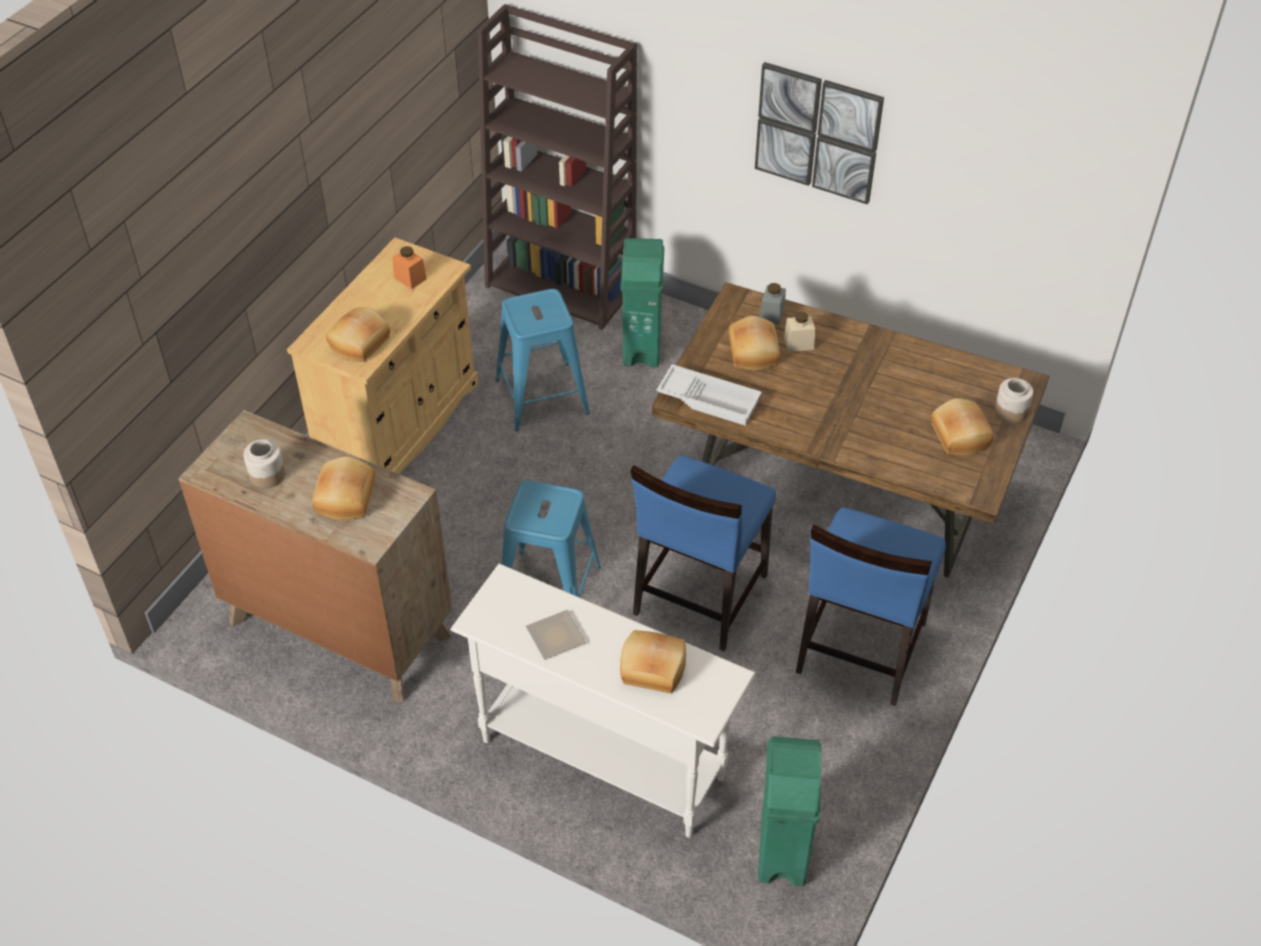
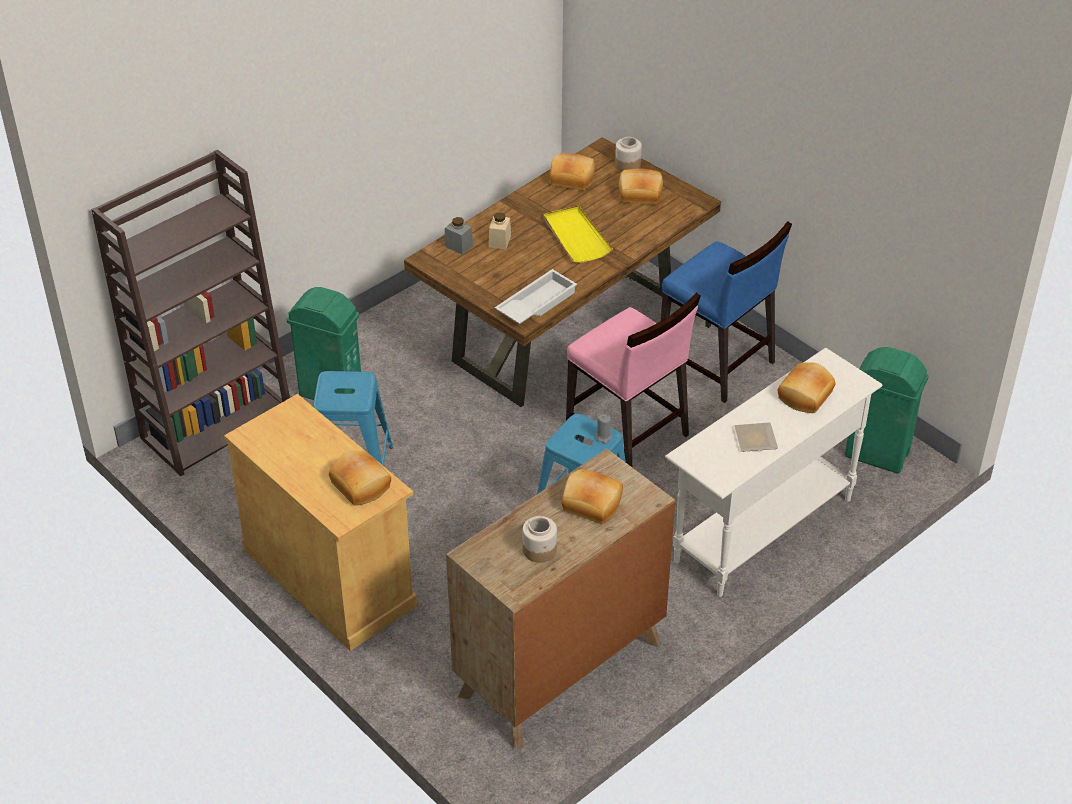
camera: 70 degrees left, 5 degrees down
orange jar [392,246,427,289] -> none
blue chair [630,455,776,651] -> pink chair [566,293,701,467]
bread [729,316,780,370] -> bread moved to [550,153,595,191]
picture [755,62,884,205] -> none
none -> yellow tray [543,205,613,263]
none -> grey candle [595,414,612,443]

